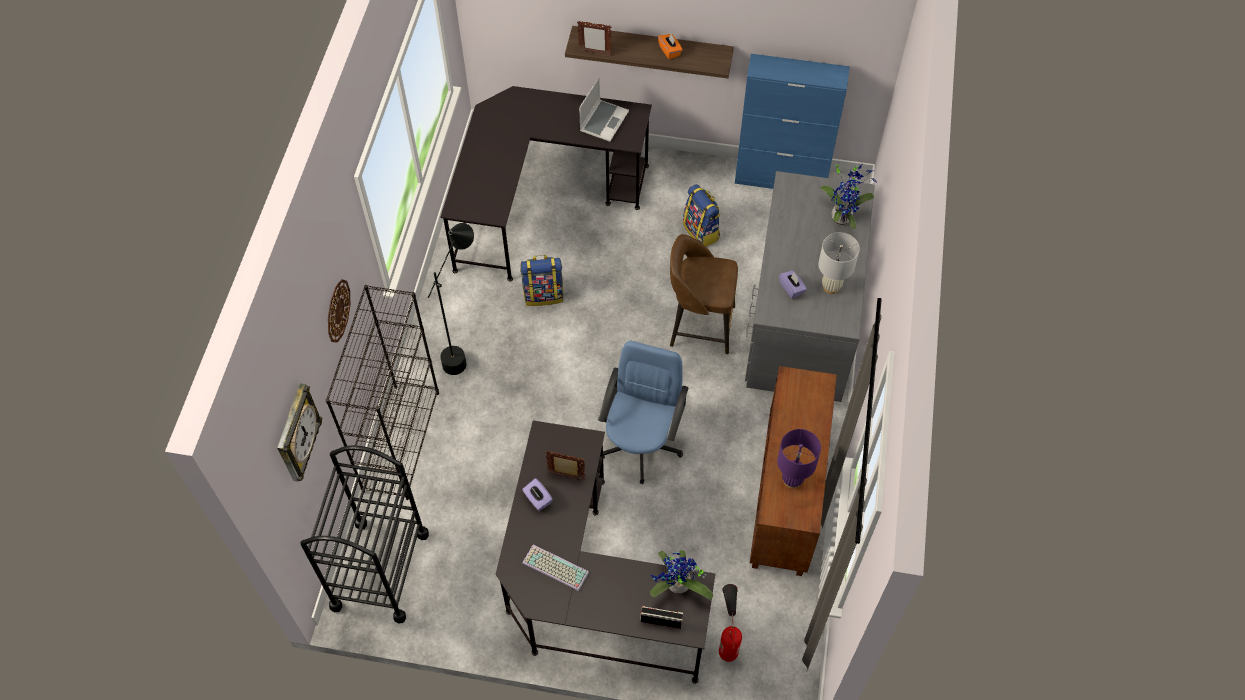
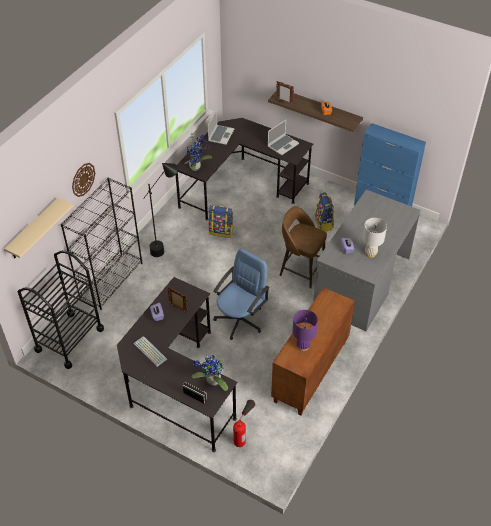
camera: 20 degrees right, 10 degrees down
wall clock [277,383,322,482] -> beige shelf [4,198,73,258]
potted plant [820,161,877,229] -> potted plant moved to [184,132,212,171]
none -> laptop [208,110,234,145]

